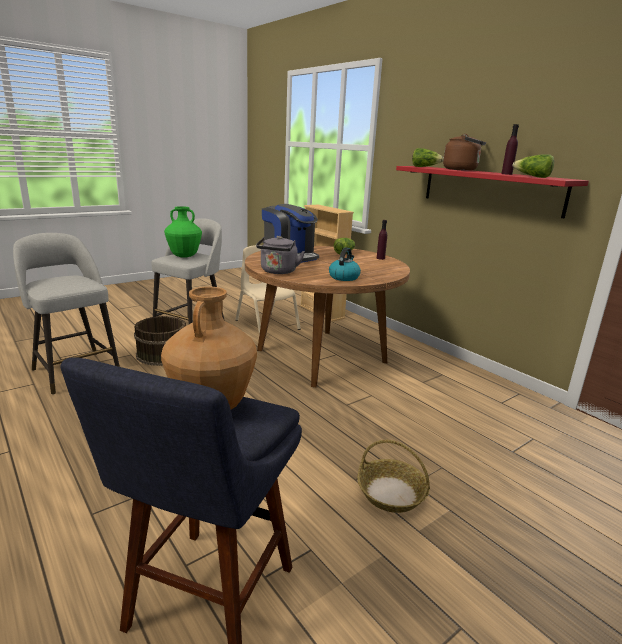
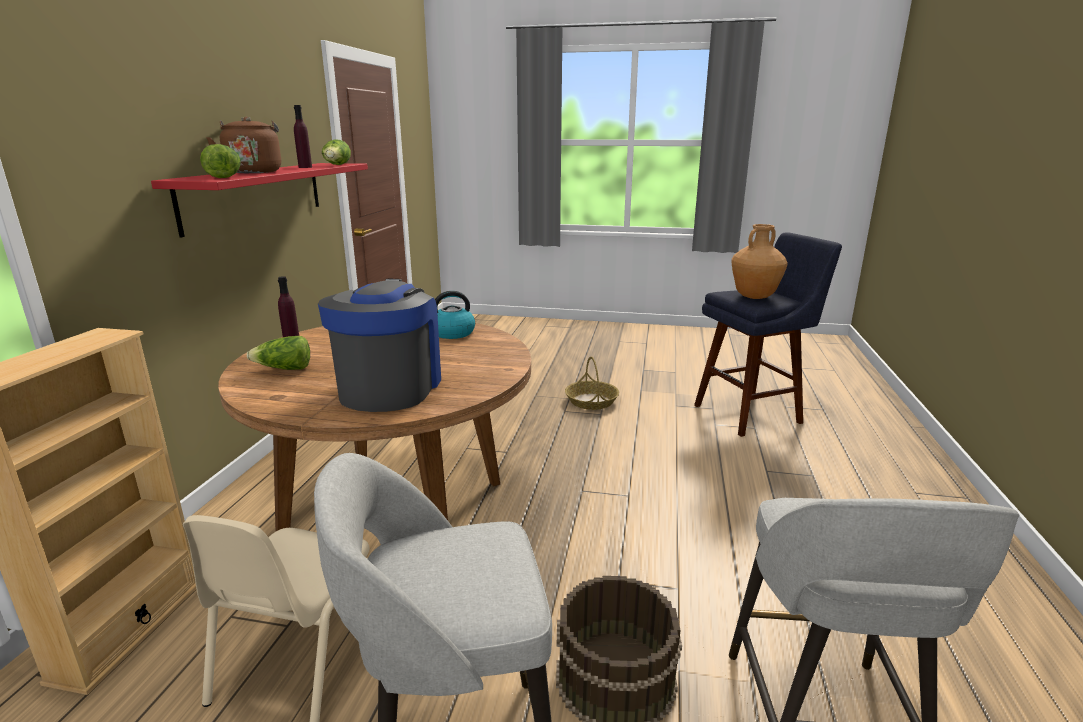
camera: 130 degrees left, 0 degrees up
green vase [164,206,202,258] -> none
grey kettle [256,236,305,274] -> none

